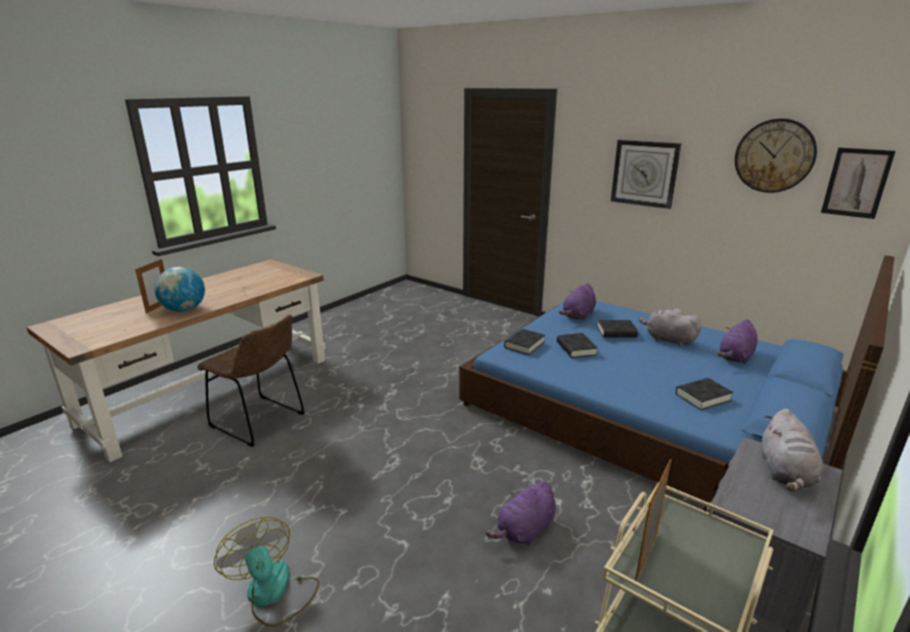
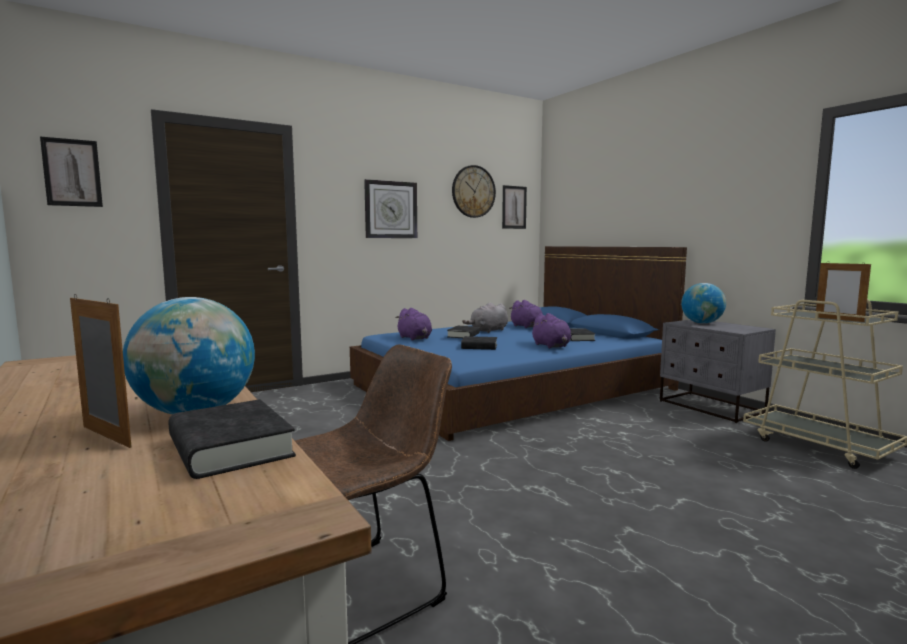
camera: 70 degrees left, 15 degrees down
fan [214,517,319,627] -> none
purple plush toy [485,481,556,545] -> purple plush toy moved to [530,313,572,348]
black book [504,329,545,355] -> black book moved to [169,399,296,479]
grey plush toy [761,409,823,491] -> globe [681,283,726,324]
none -> picture [40,137,103,207]

